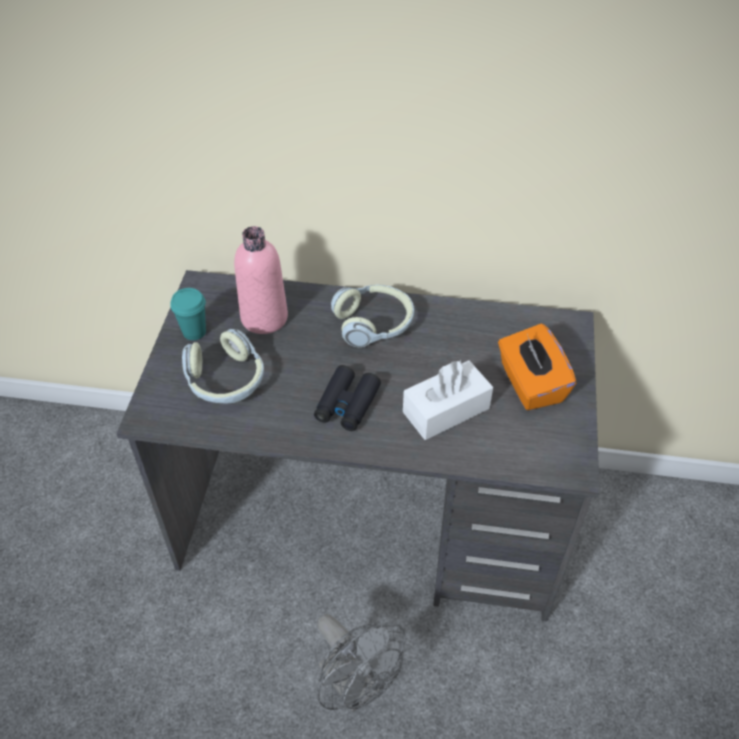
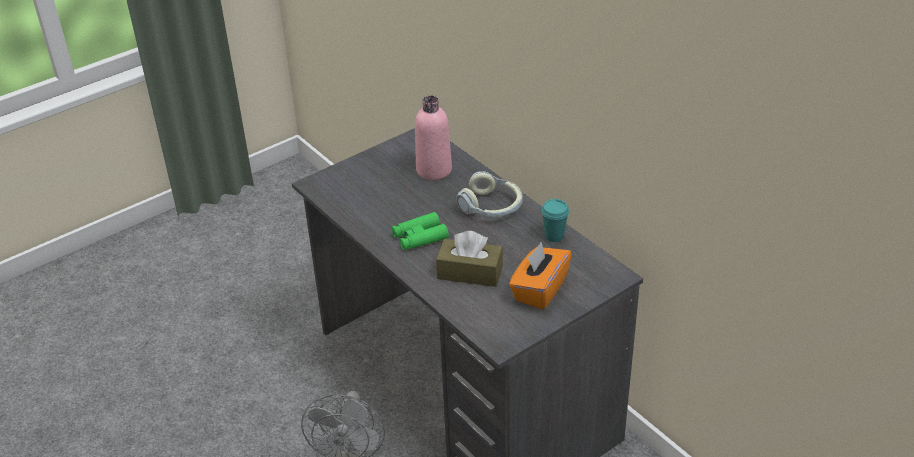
camera: 45 degrees right, 10 degrees down
turquoise cup [170,288,206,340] -> turquoise cup moved to [541,199,569,242]
headphones [182,329,264,404] -> none
black binoculars [314,365,381,431] -> green binoculars [392,212,449,250]
white tissue box [403,360,493,440] -> brown tissue box [436,231,503,287]

